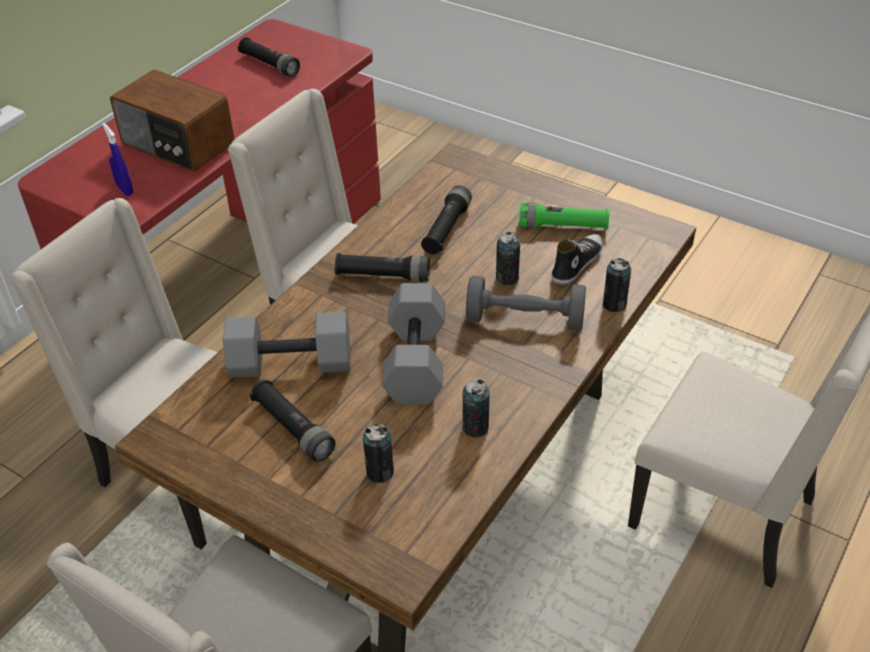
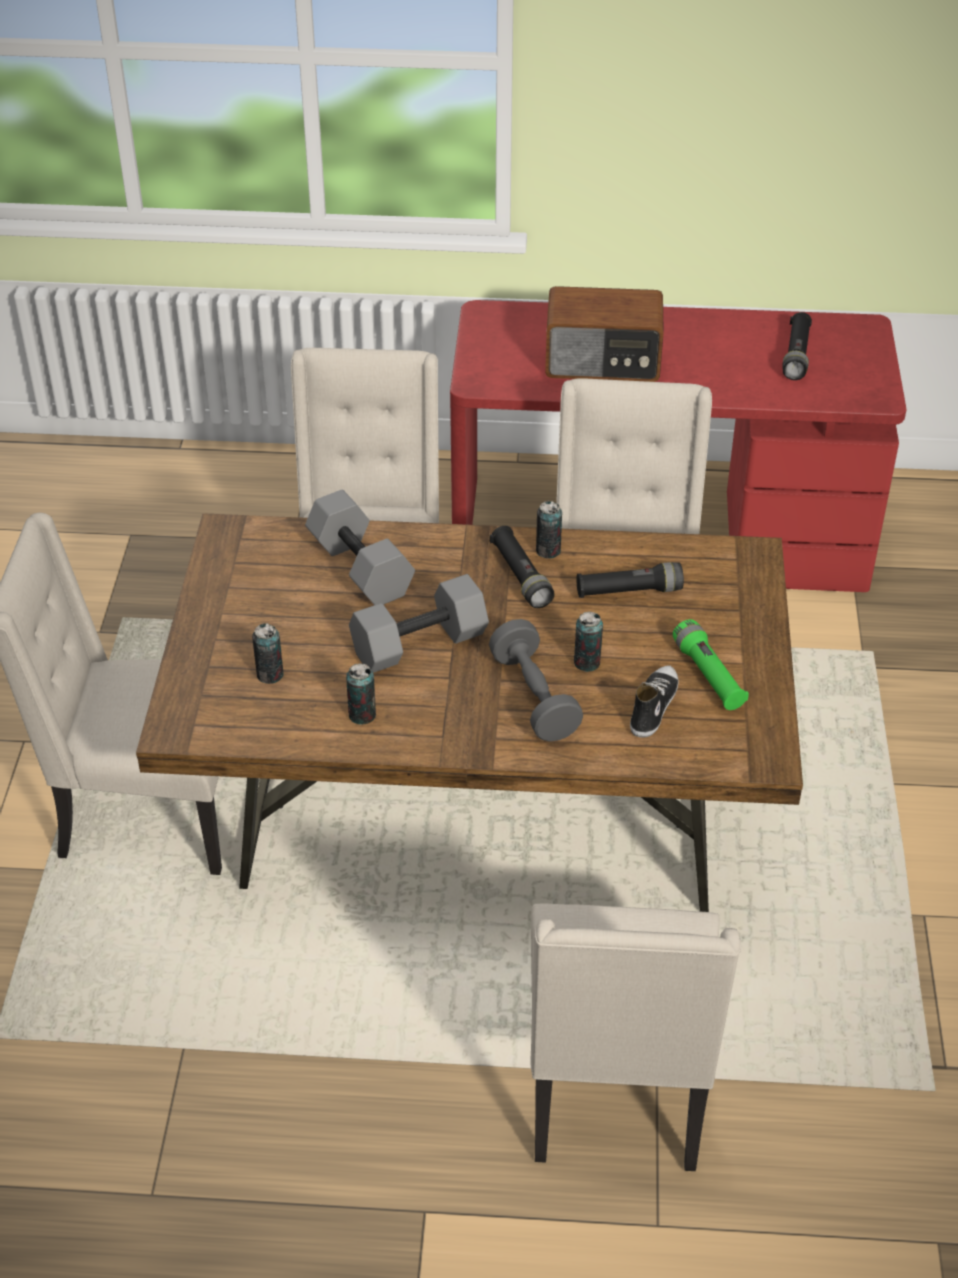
camera: 60 degrees right, 0 degrees up
blue spray bottle [102,123,133,196] -> none
radio [110,70,235,172] -> radio turned 90 degrees counterclockwise [545,286,664,382]
black flashlight [250,380,336,462] -> none
shoe [551,234,603,285] -> shoe turned 75 degrees counterclockwise [630,665,679,738]
can [603,258,631,312] -> can moved to [536,501,562,559]

